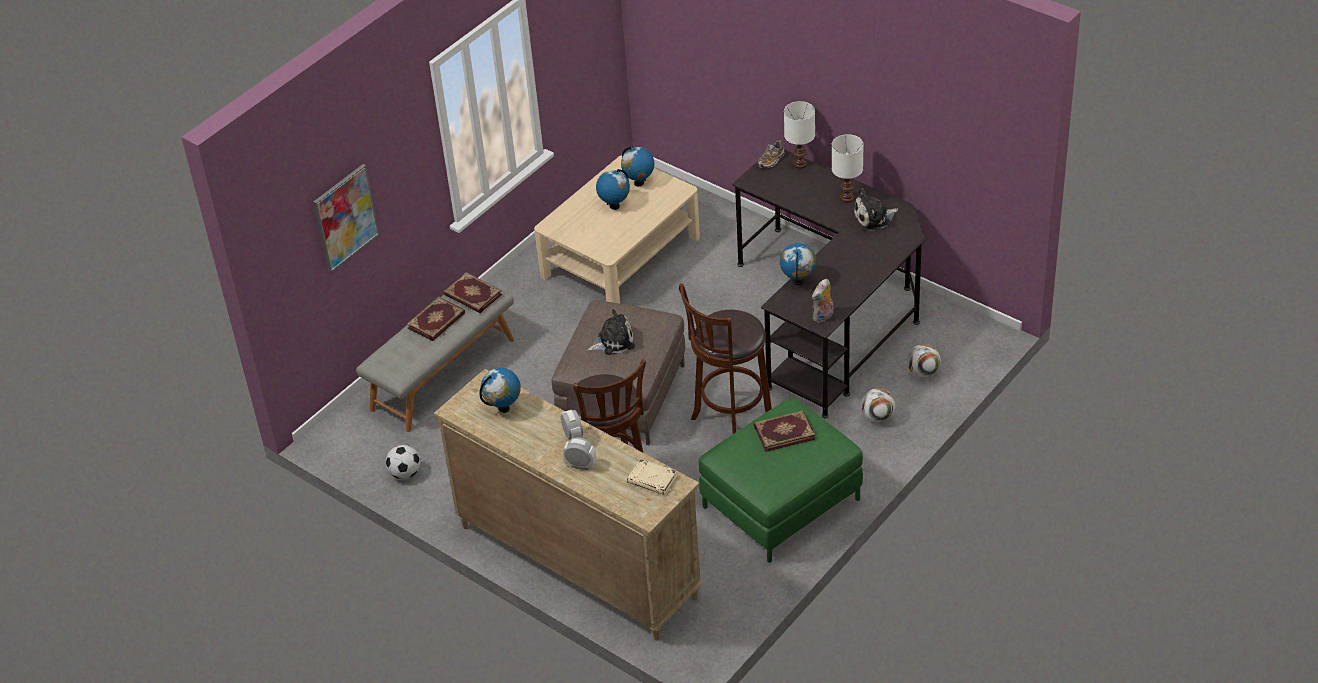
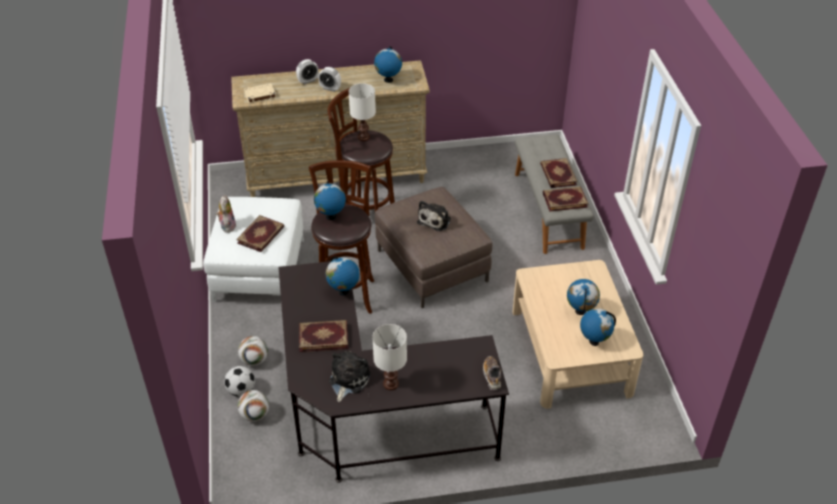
camera: 130 degrees right, 0 degrees up
picture [313,164,379,272] -> none
football [386,445,420,479] -> football moved to [224,366,255,397]
green ottoman [699,398,863,563] -> white ottoman [203,197,304,302]
white table lamp [784,101,815,169] -> white table lamp moved to [348,83,376,141]
plush toy [812,279,834,323] -> plush toy moved to [216,195,236,233]
none -> book [299,320,348,352]
none -> globe [314,181,346,220]

